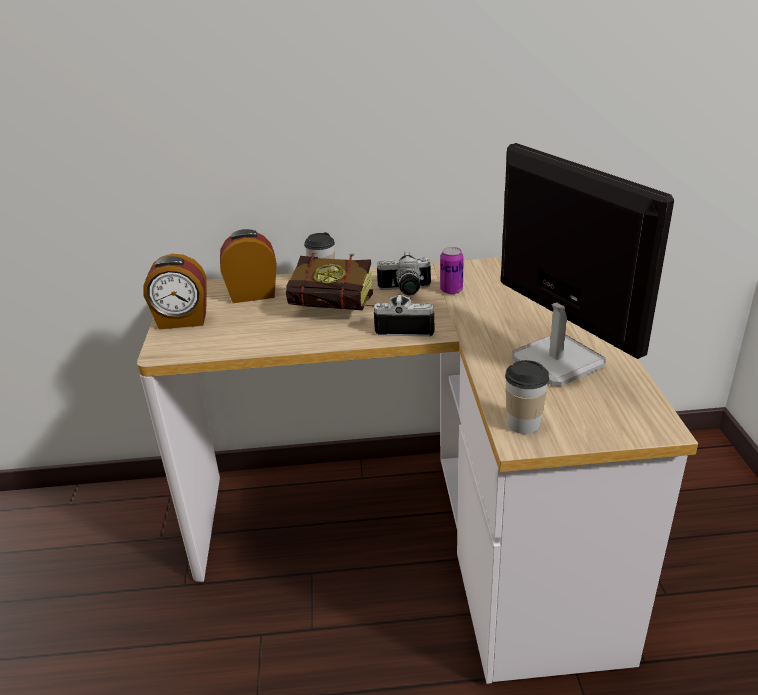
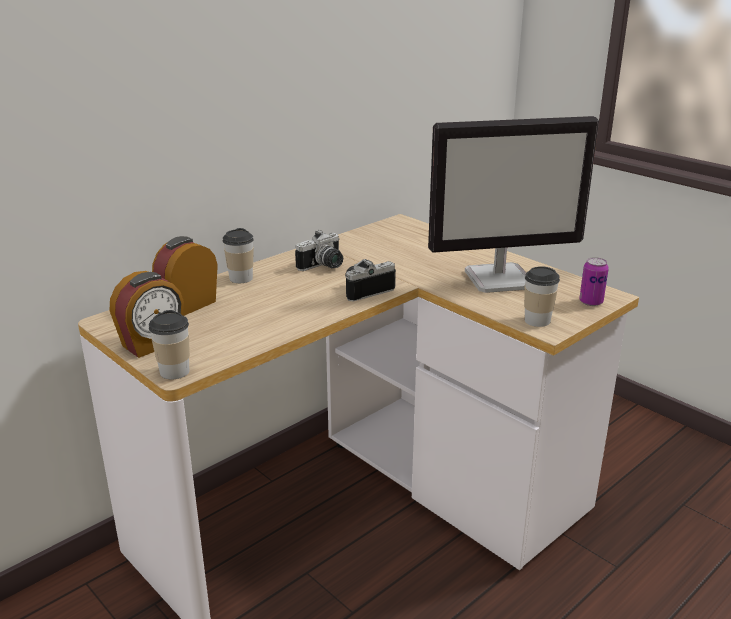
camera: 40 degrees left, 5 degrees down
book [286,252,375,310] -> none
can [440,247,464,294] -> can moved to [579,257,609,306]
monitor [501,143,674,386] -> monitor turned 150 degrees clockwise [428,116,599,293]
none -> cup [149,310,190,379]

